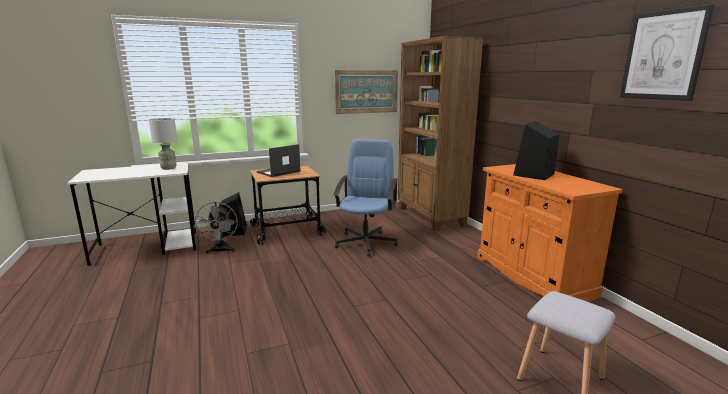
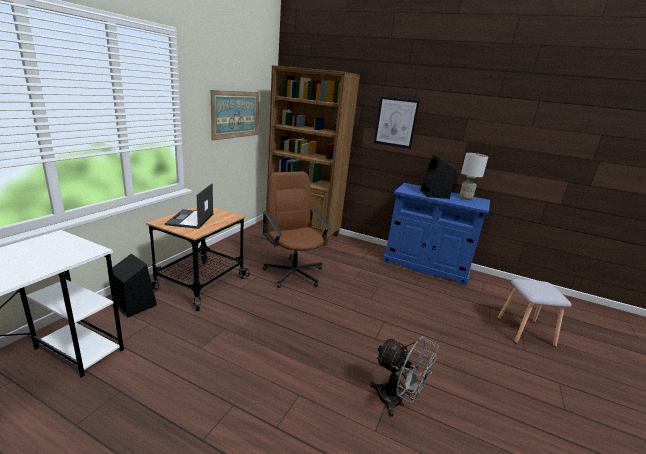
camera: 45 degrees left, 5 degrees up
grey table lamp [149,118,178,170] -> grey table lamp moved to [460,153,488,200]
grey fan [194,202,238,254] -> grey fan moved to [370,336,439,417]
blue office chair [333,139,398,256] -> brown office chair [262,171,330,288]
orange cabinet [477,164,623,301] -> blue cabinet [383,183,490,286]
picture [620,4,715,101] -> picture moved to [374,96,420,149]

